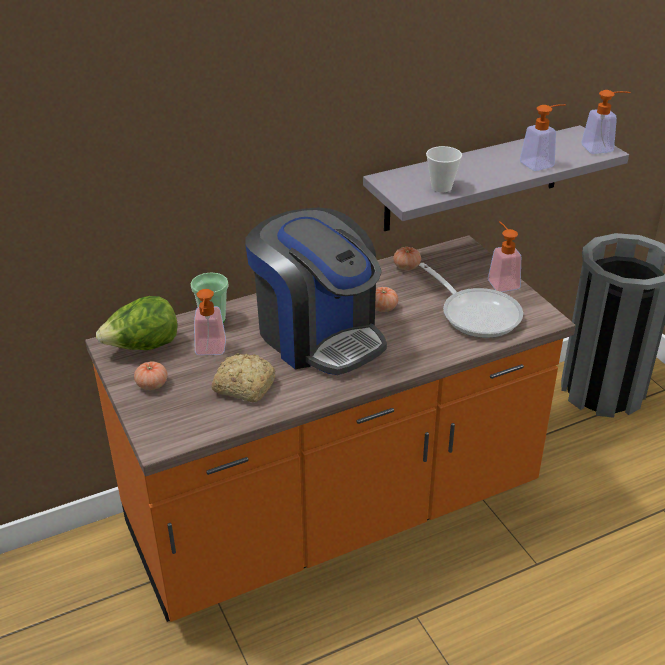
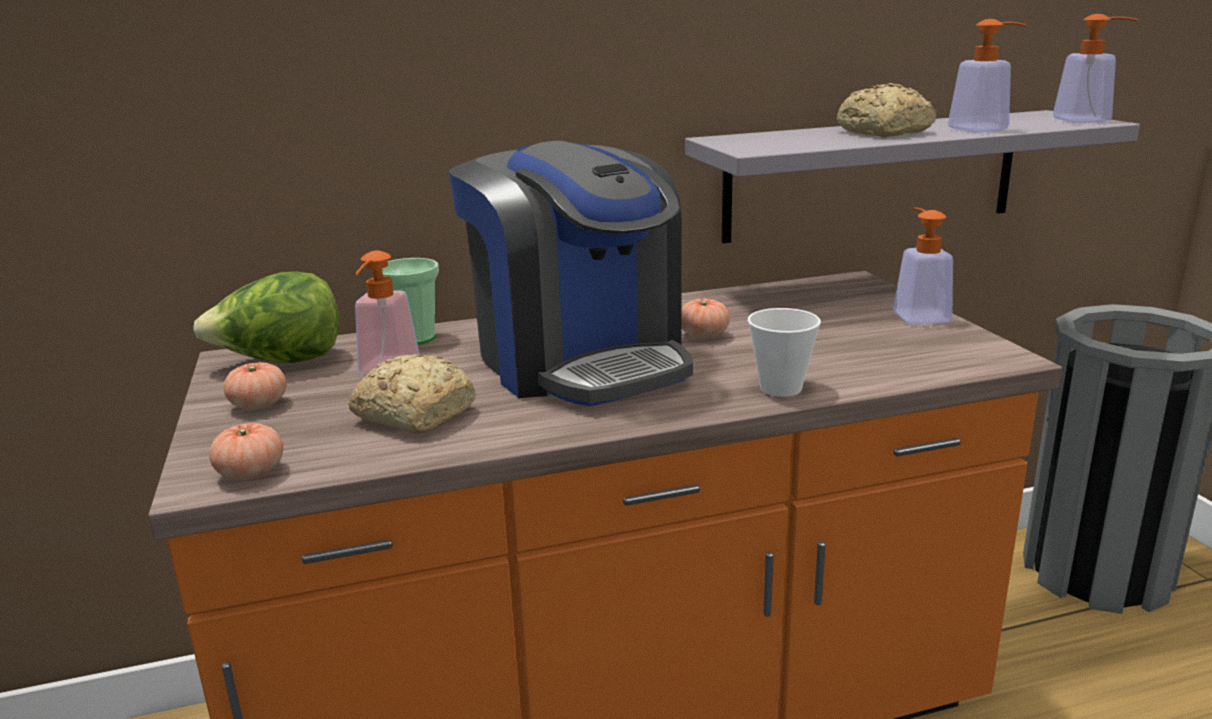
camera: 10 degrees right, 15 degrees down
tomato [393,247,421,270] -> tomato moved to [209,423,283,480]
frying pan [419,263,523,338] -> none
cup [426,146,462,192] -> cup moved to [748,308,821,397]
none -> bread [837,83,936,137]

